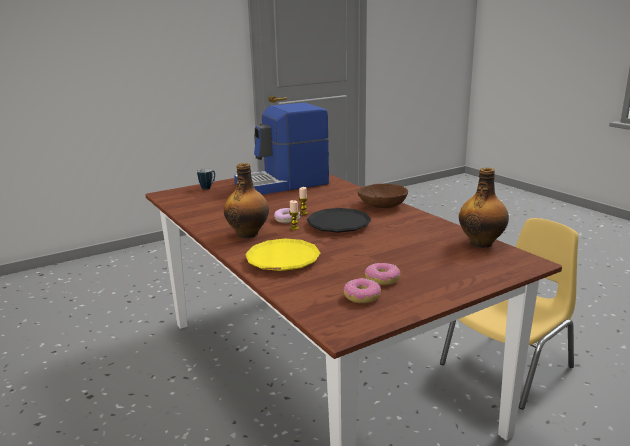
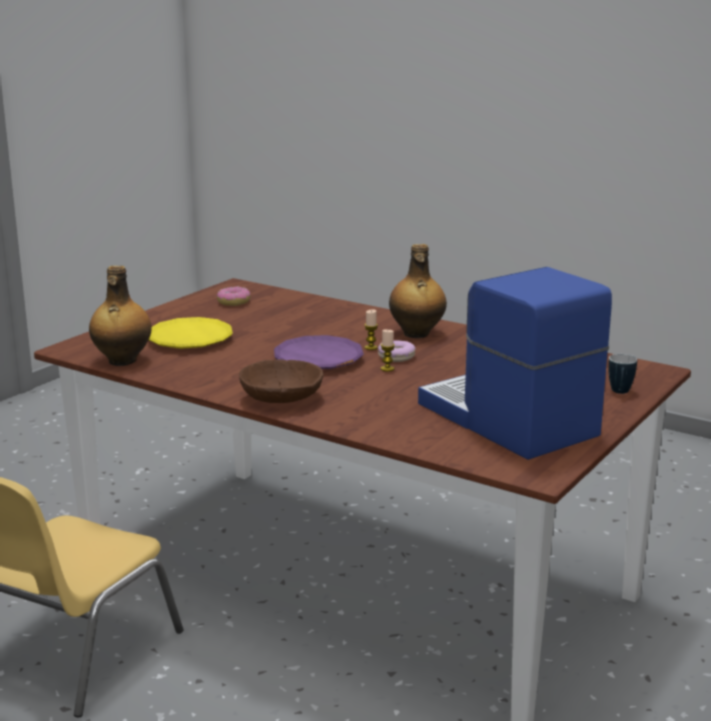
camera: 155 degrees right, 0 degrees up
coffee machine [234,103,329,195] -> coffee machine turned 75 degrees counterclockwise [418,267,612,460]
yellow plate [245,238,320,271] -> yellow plate moved to [149,317,233,349]
black plate [307,208,372,233] -> purple plate [274,335,364,369]
donut [365,263,401,285] -> none

